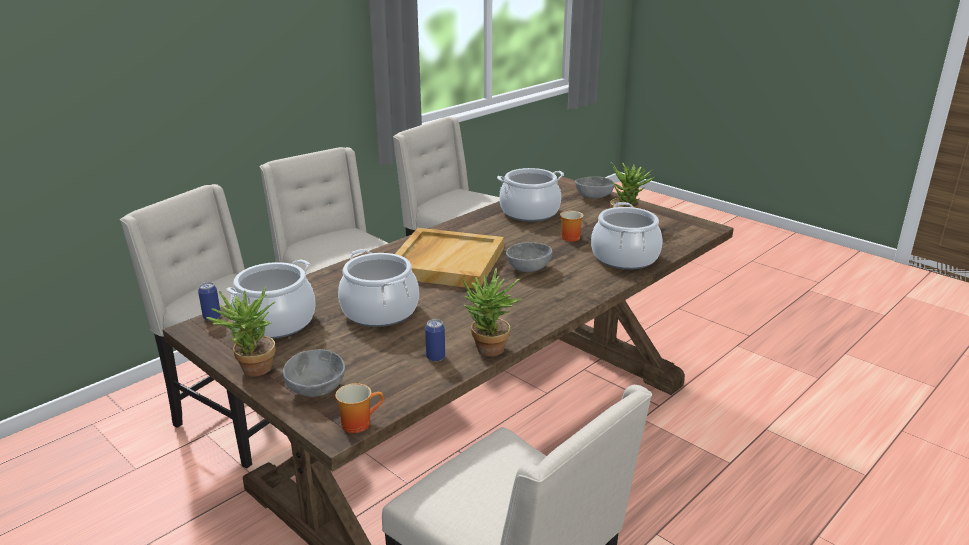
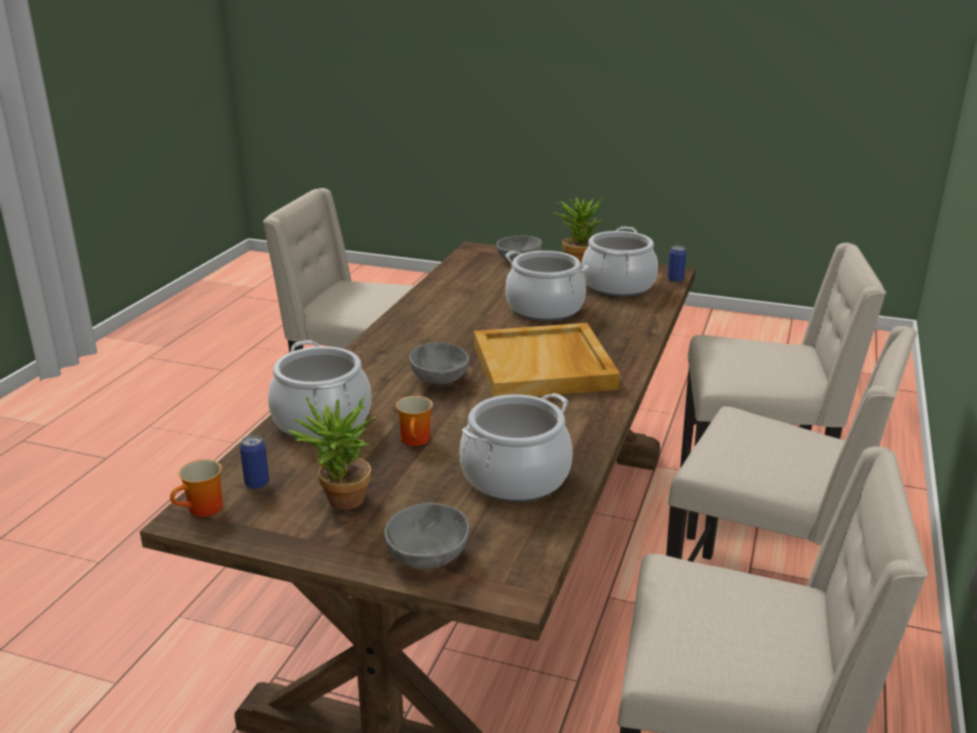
camera: 155 degrees right, 0 degrees up
mug [335,383,384,433] -> mug moved to [170,459,223,517]
can [425,319,445,362] -> can moved to [240,435,269,489]
potted plant [463,268,521,356] -> none

